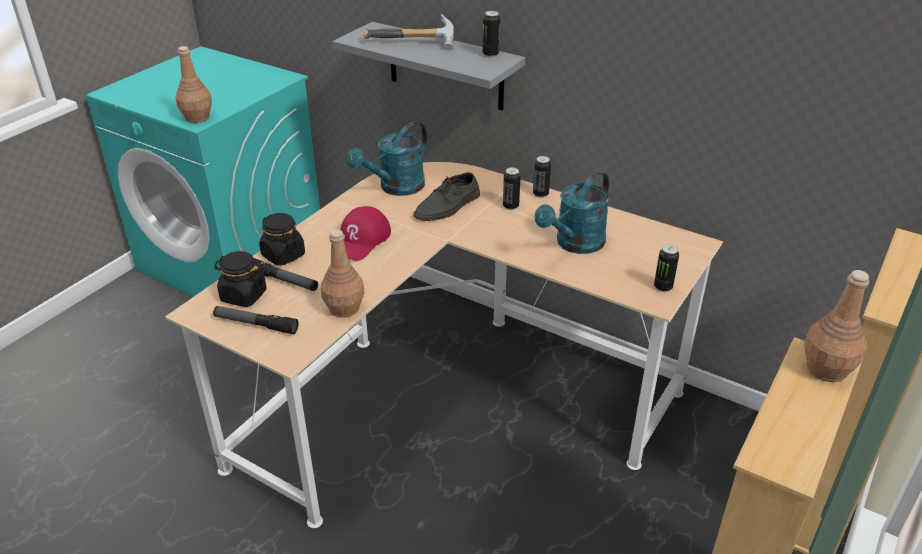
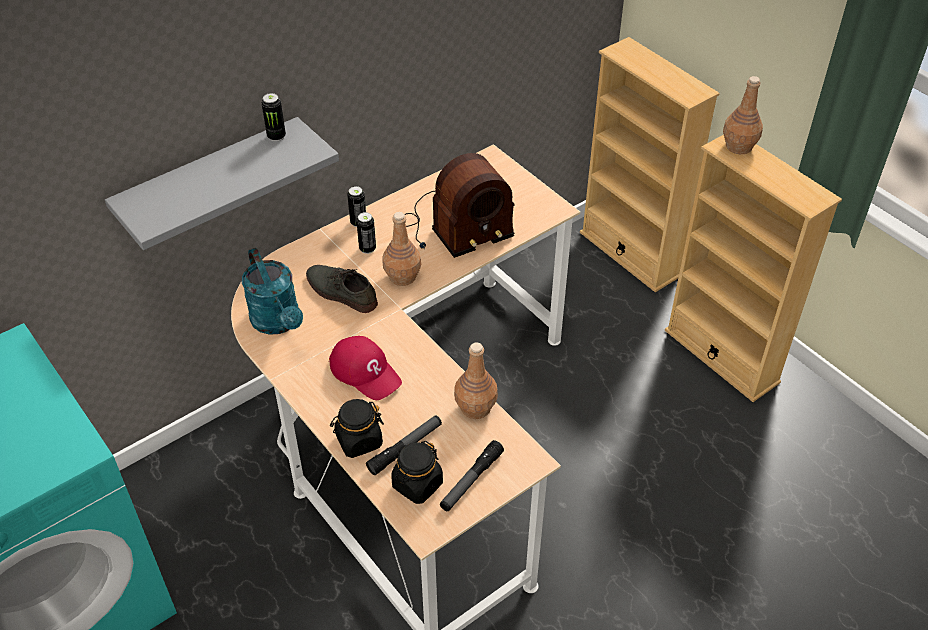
camera: 70 degrees left, 10 degrees up
brown bottle [175,46,212,123] -> brown bottle moved to [383,212,421,286]
hammer [363,14,454,50] -> none
grey shoe [414,172,480,221] -> grey shoe turned 150 degrees clockwise [306,265,378,313]
turquoise watering can [535,171,610,254] -> radio [405,153,515,258]
can [654,245,679,292] -> none

